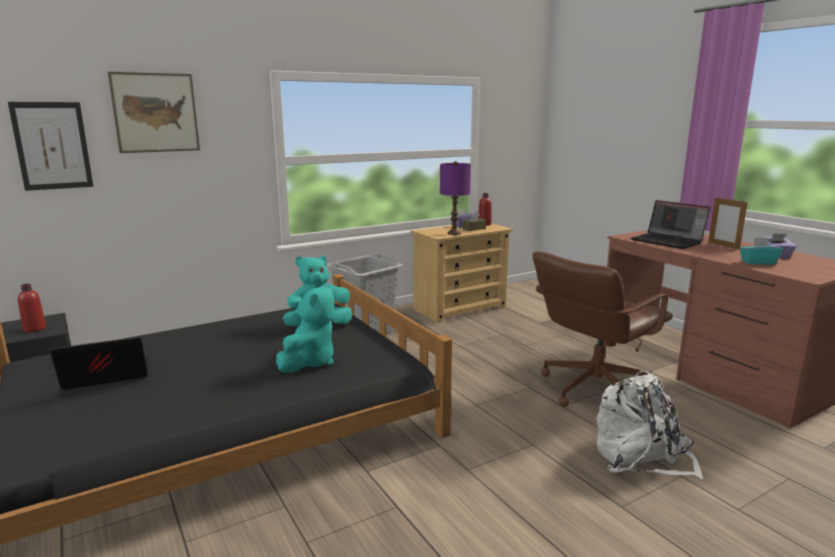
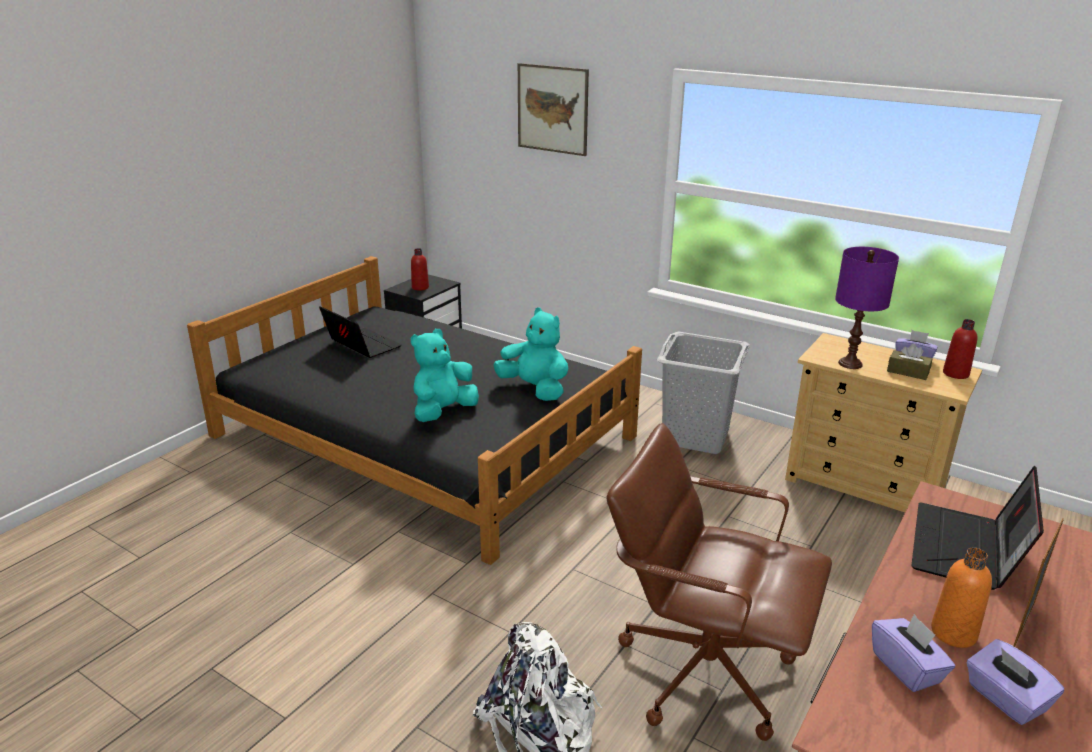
camera: 65 degrees right, 10 degrees up
picture [8,102,93,191] -> none
turquoise plush toy [276,284,334,373] -> turquoise plush toy turned 135 degrees clockwise [411,329,479,422]
turquoise tissue box [740,237,782,265] -> purple tissue box [872,614,955,692]
none -> orange bottle [931,547,992,648]

